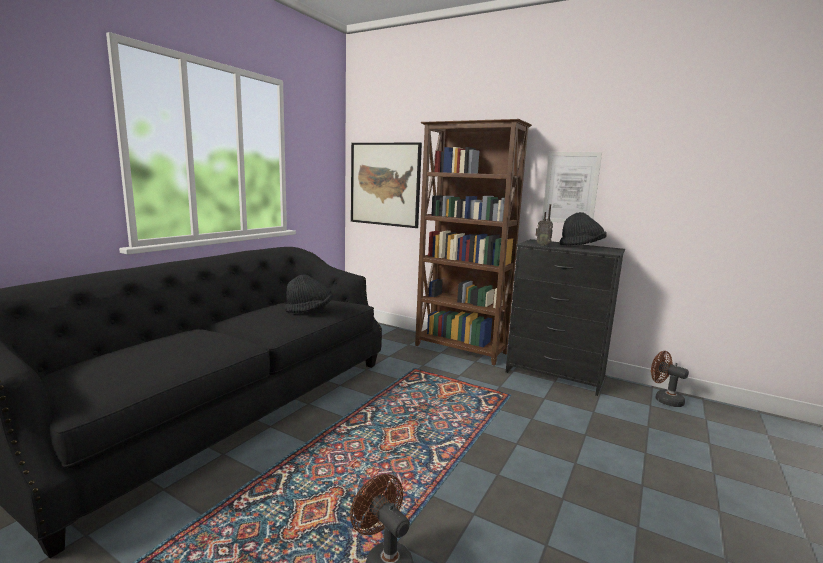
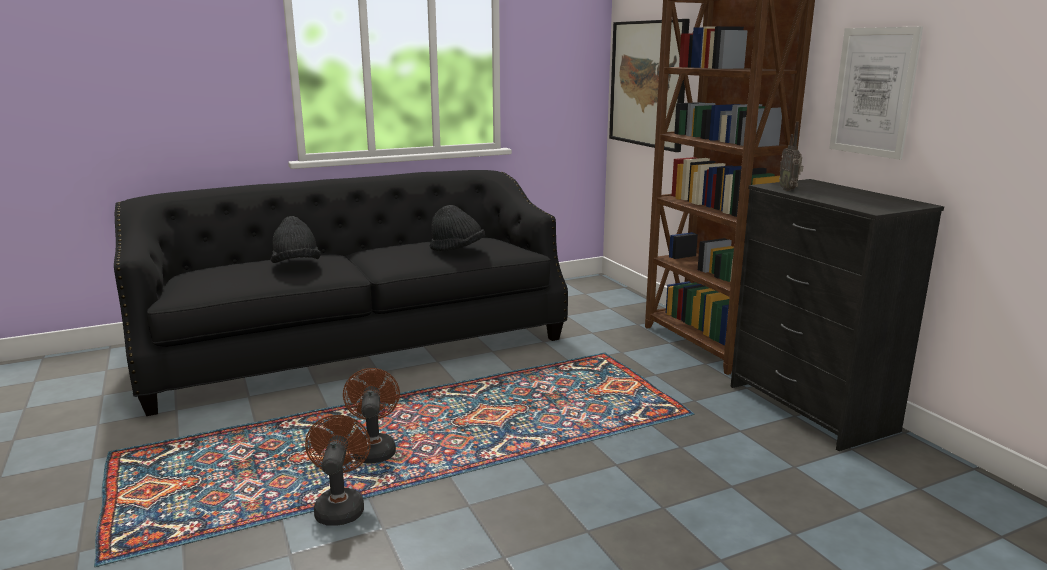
camera: 35 degrees right, 5 degrees up
black hat [559,212,607,245] -> black hat moved to [271,216,321,263]
brown fan [651,351,689,407] -> brown fan moved to [343,368,400,463]

